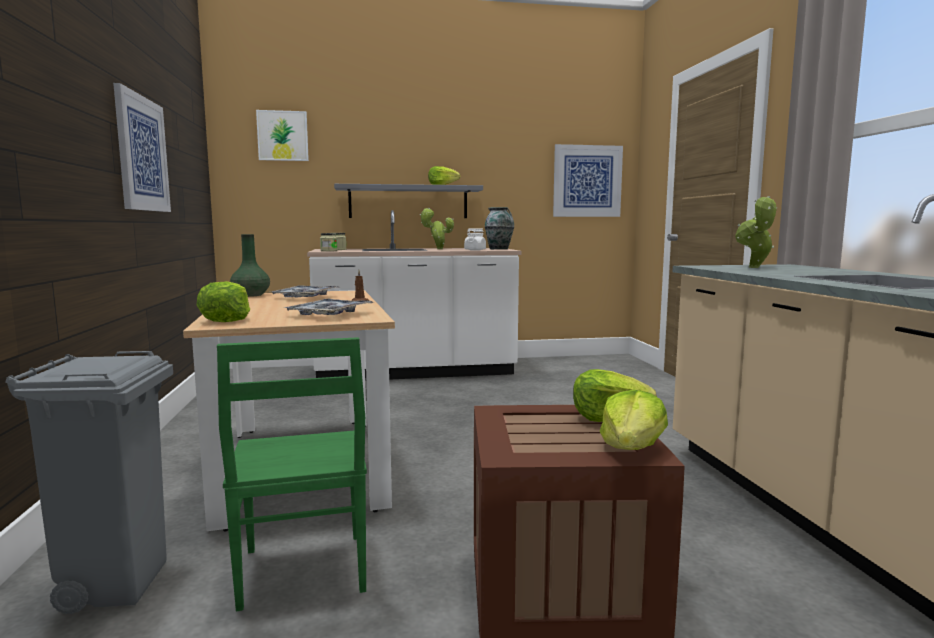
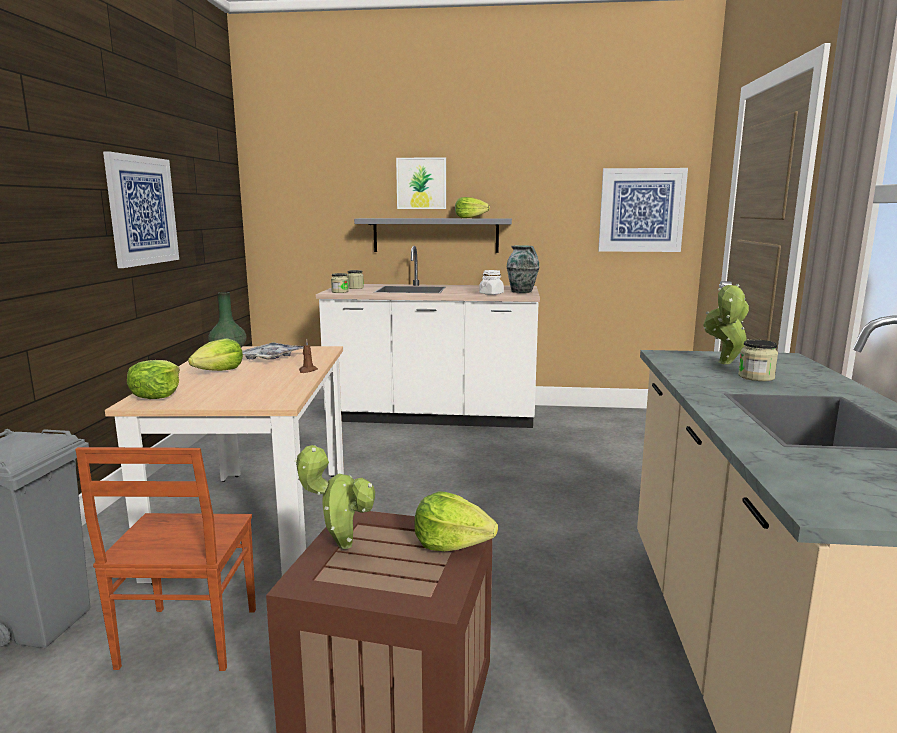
camera: 15 degrees right, 5 degrees up
green chair [217,337,367,611] -> brown chair [75,447,256,671]
picture [256,110,309,161] -> picture moved to [396,157,446,209]
tray [283,299,374,315] -> none
potted plant [420,208,454,249] -> potted plant moved to [294,445,375,549]
lettuce [600,390,668,450] -> lettuce moved to [188,338,243,371]
none -> jar [738,339,778,381]

